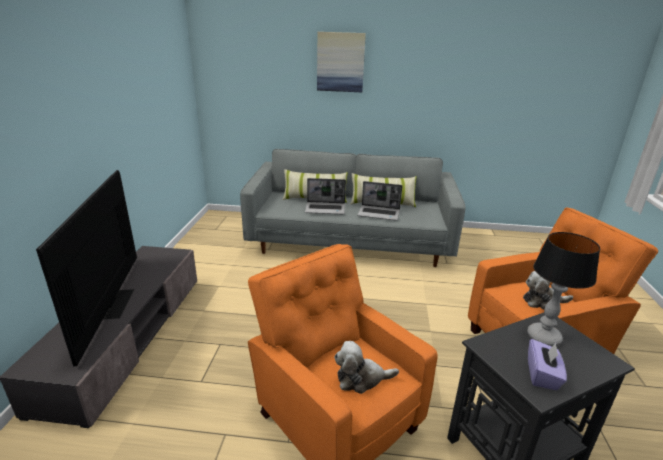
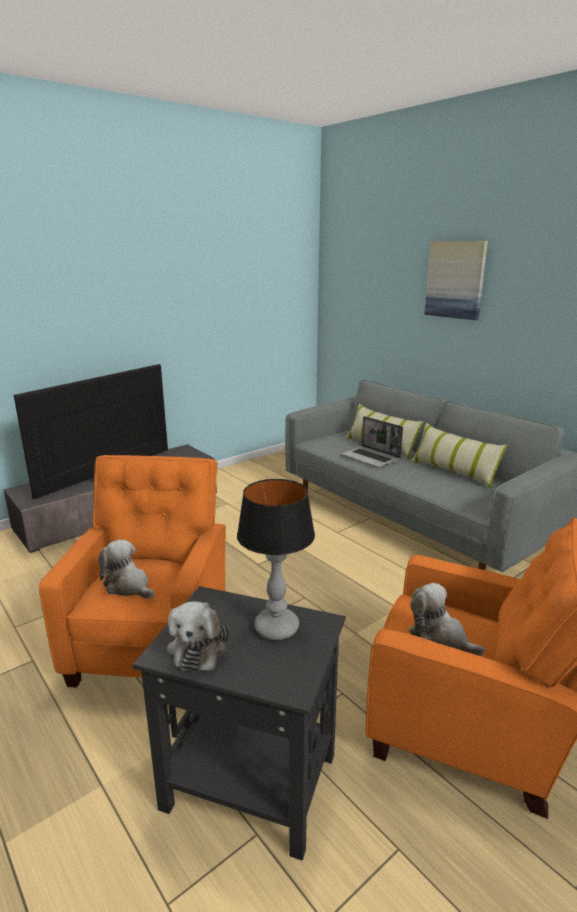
camera: 45 degrees right, 5 degrees down
laptop [357,181,402,220] -> none
purple tissue box [528,339,567,390] -> plush toy [167,601,229,671]

